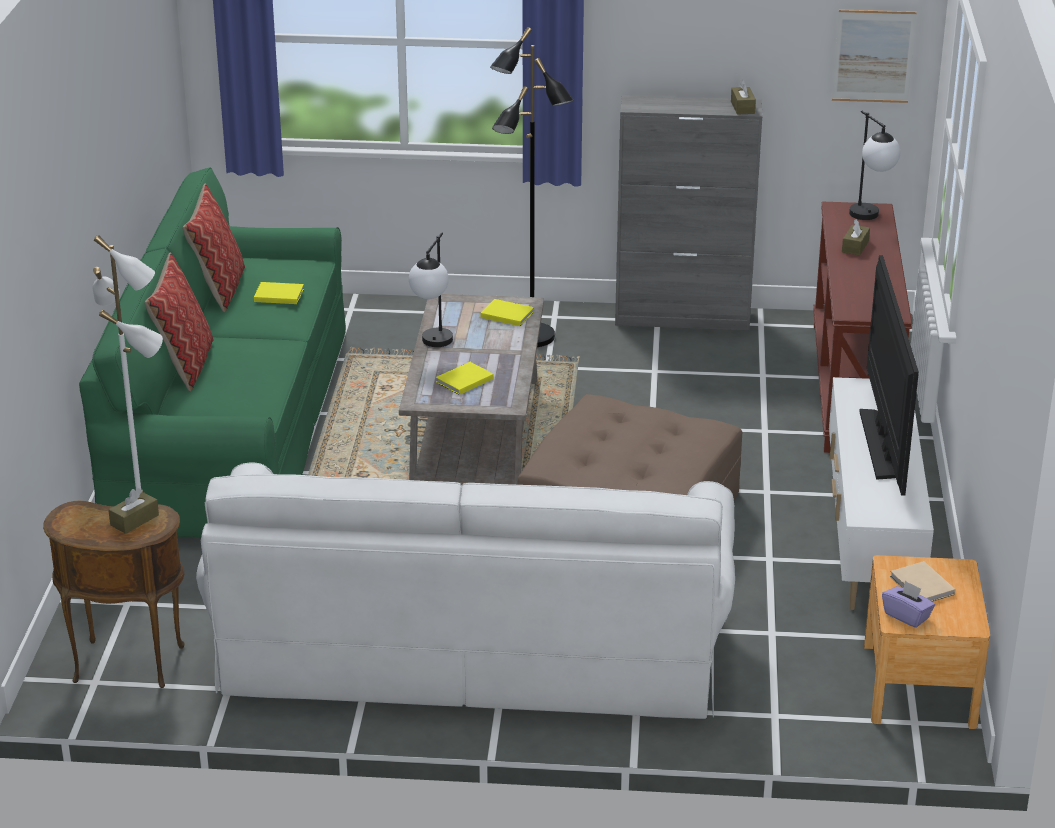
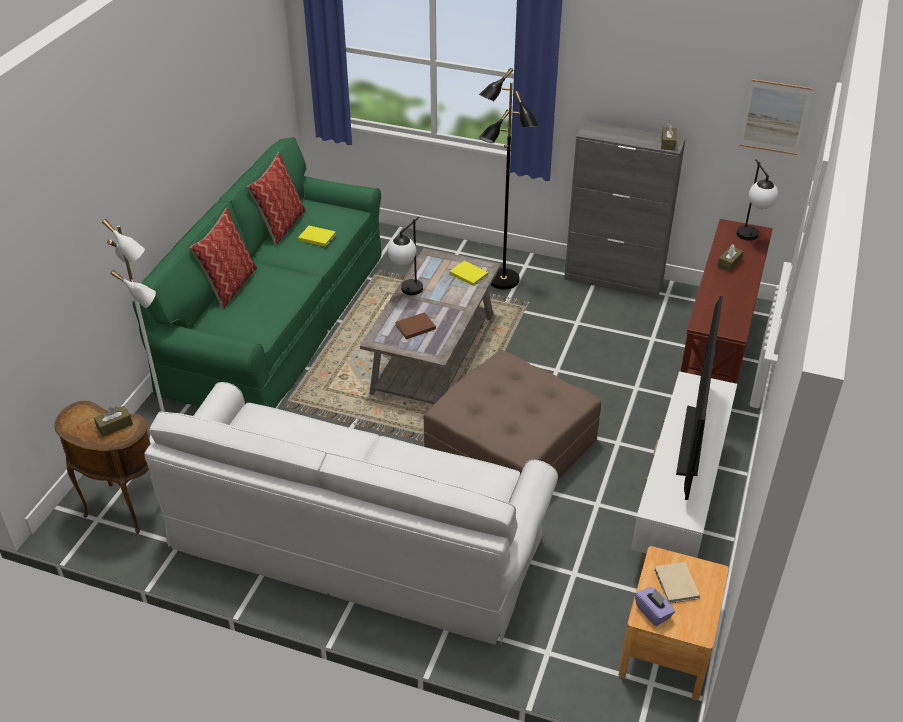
camera: 15 degrees right, 10 degrees up
yellow book [436,362,494,395] -> brown book [395,313,436,339]

